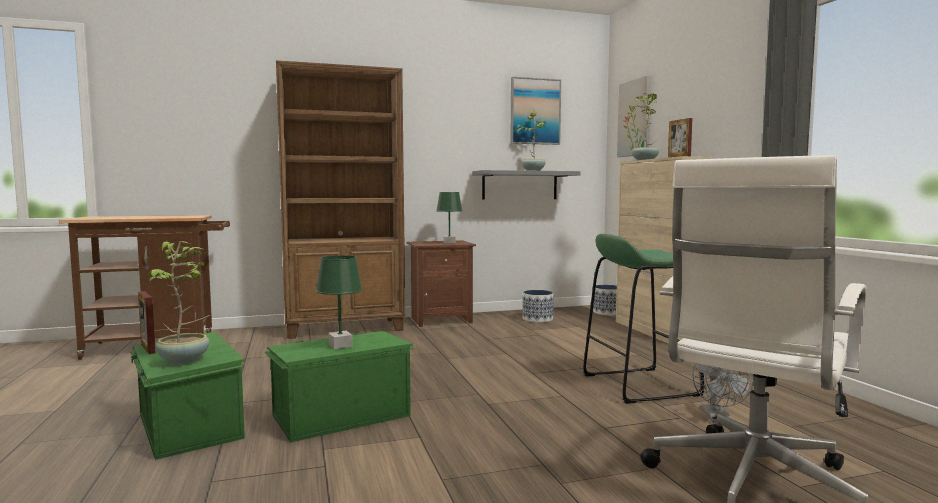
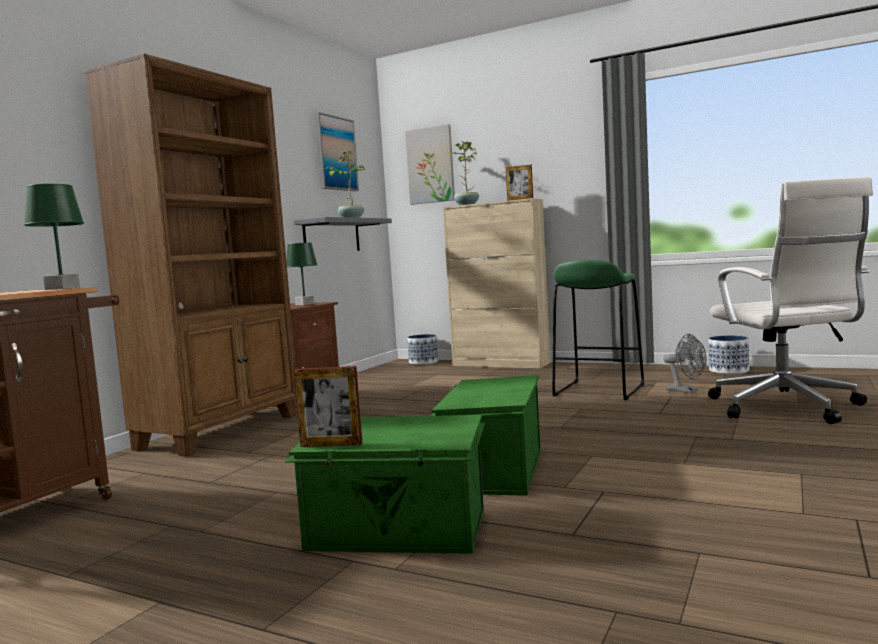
camera: 45 degrees left, 0 degrees up
potted plant [146,241,210,364] -> none
green table lamp [316,256,363,349] -> green table lamp moved to [24,184,84,290]
planter [523,290,553,323] -> planter moved to [709,336,749,374]

